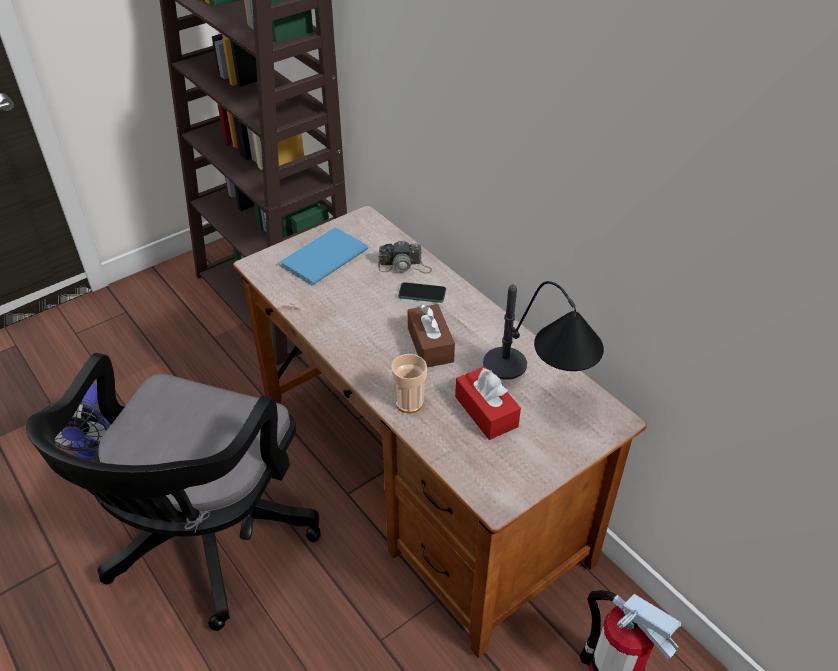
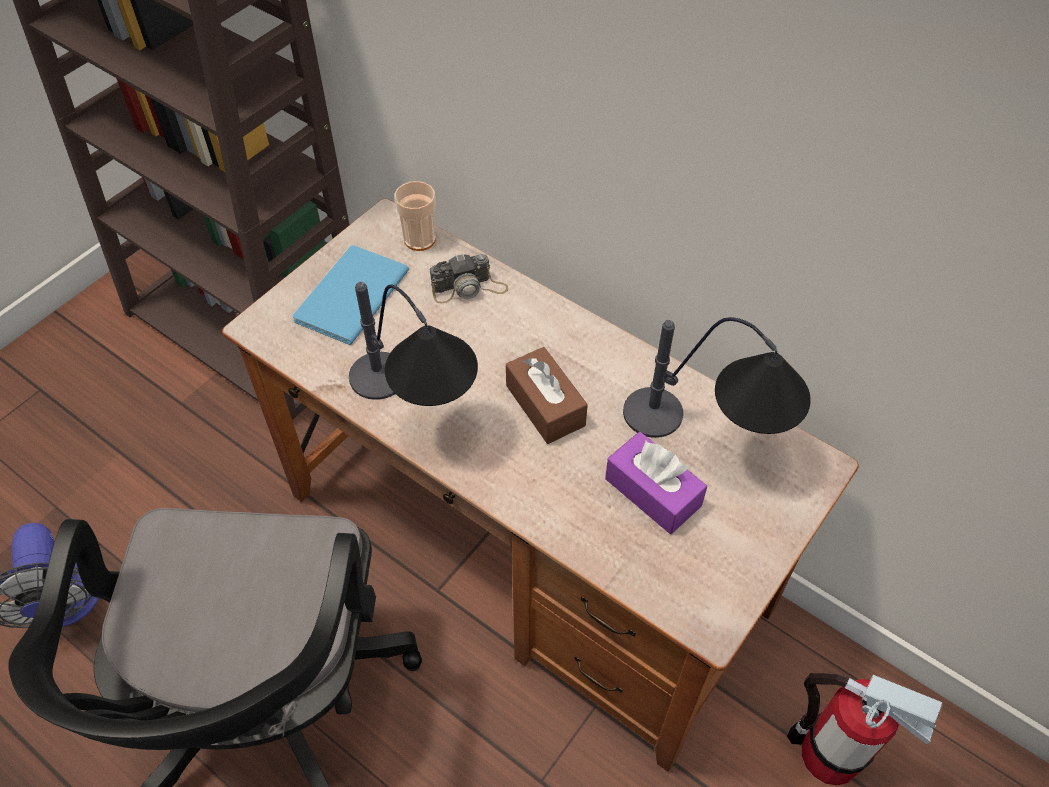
camera: 15 degrees left, 10 degrees up
cup [391,354,427,413] -> cup moved to [394,181,436,251]
phone [398,282,446,303] -> none
red tissue box [455,366,521,440] -> purple tissue box [605,432,707,534]
none -> table lamp [349,282,478,406]

